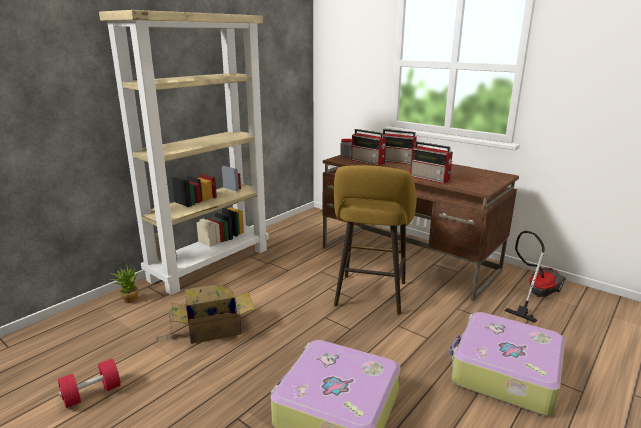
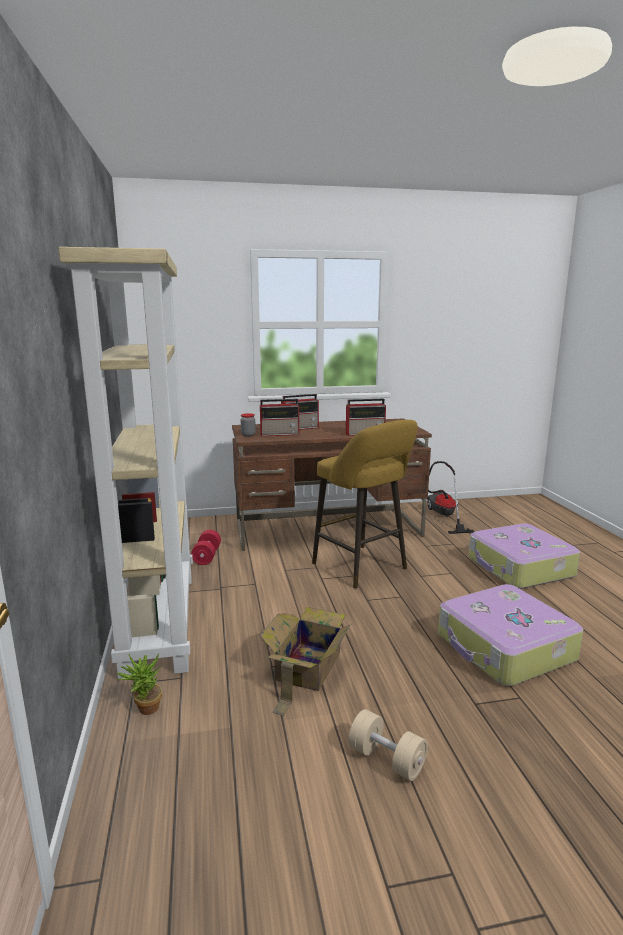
camera: 50 degrees left, 5 degrees down
red dumbbell [58,359,121,408] -> red dumbbell moved to [191,530,221,565]
none -> beige dumbbell [348,709,428,781]

